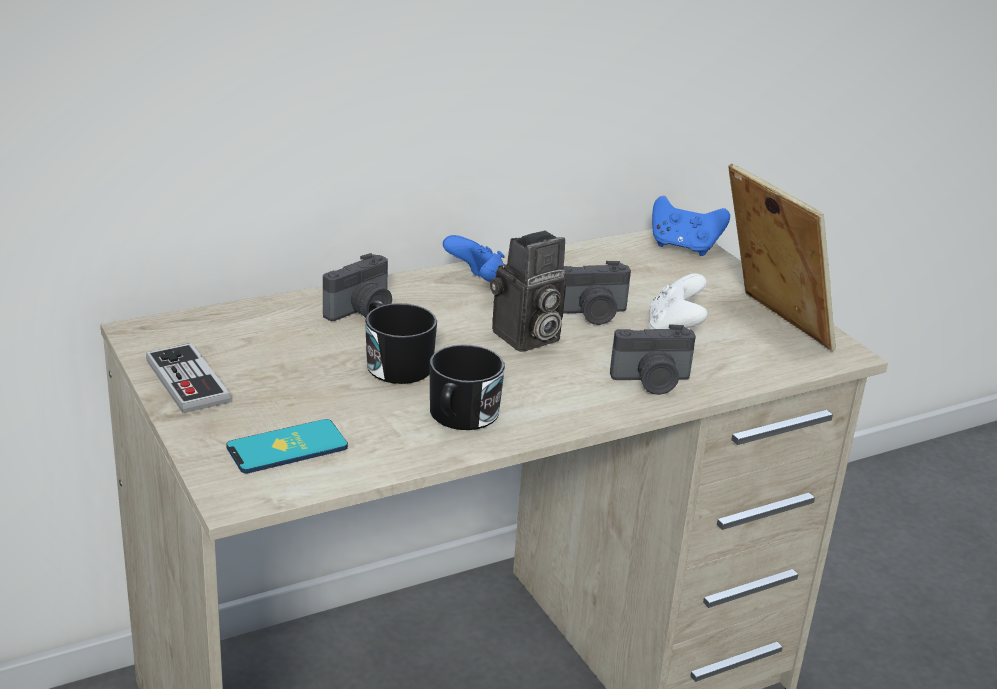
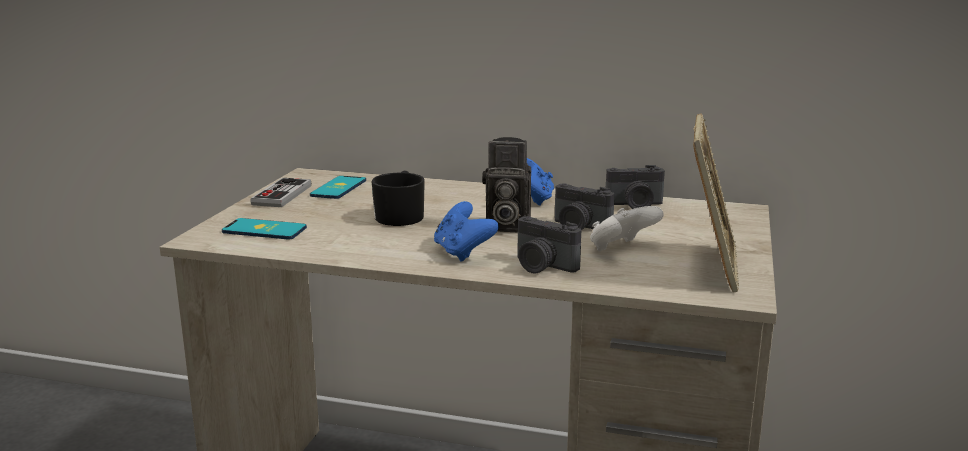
camera: 45 degrees right, 10 degrees down
camera [323,253,392,321] -> camera moved to [606,165,665,209]
black mug [430,344,505,430] -> none
blue game controller [652,196,730,256] -> blue game controller moved to [434,201,499,262]
none -> phone [310,176,366,199]

